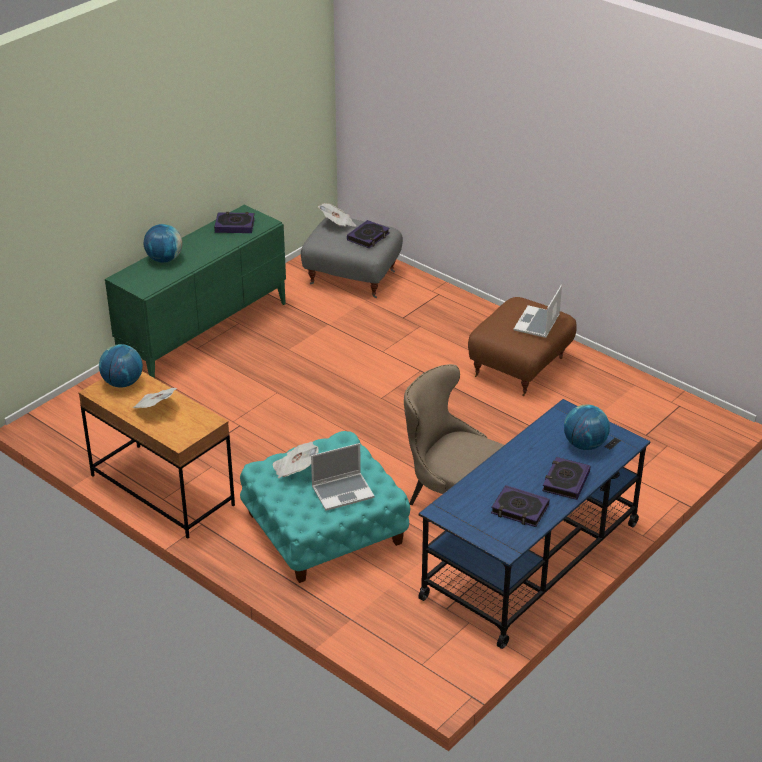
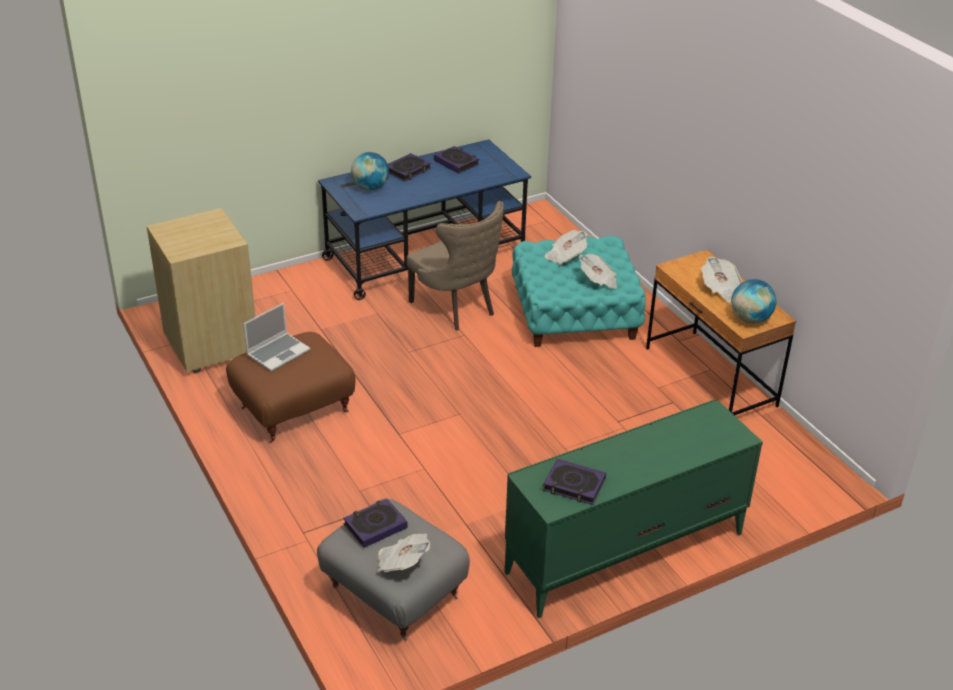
camera: 160 degrees left, 0 degrees up
globe [144,224,182,263] -> none
laptop [311,443,375,511] -> newspaper [545,230,588,265]
none -> brown dresser [147,208,256,373]

